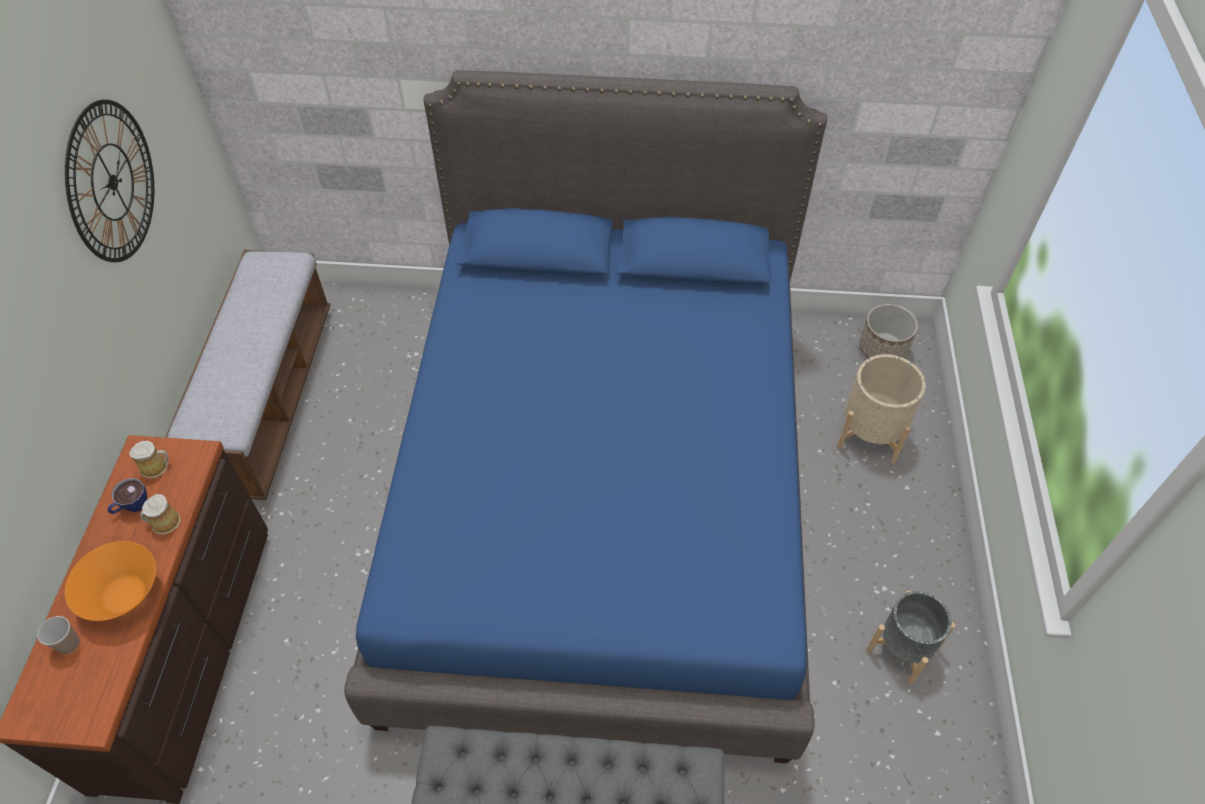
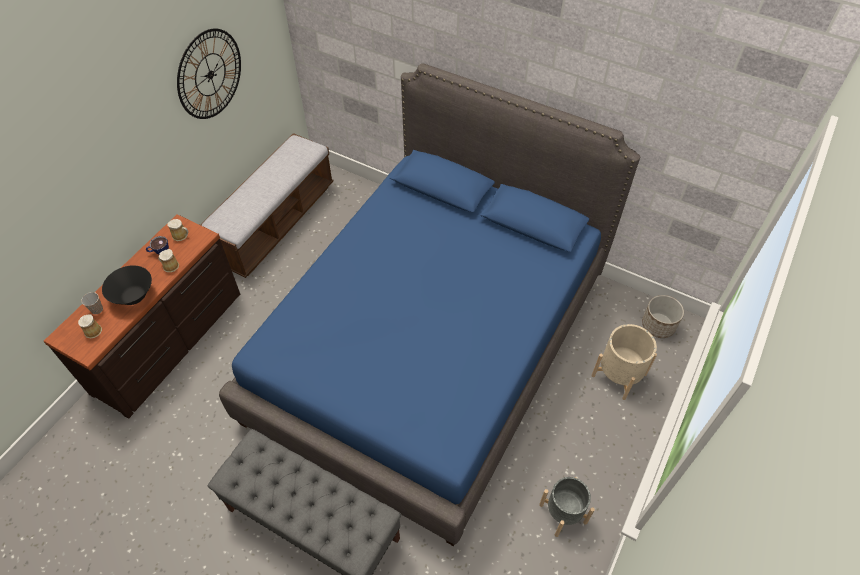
camera: 25 degrees right, 0 degrees up
orange bowl [65,541,156,621] -> black bowl [102,265,152,305]
none -> mug [78,315,102,339]

